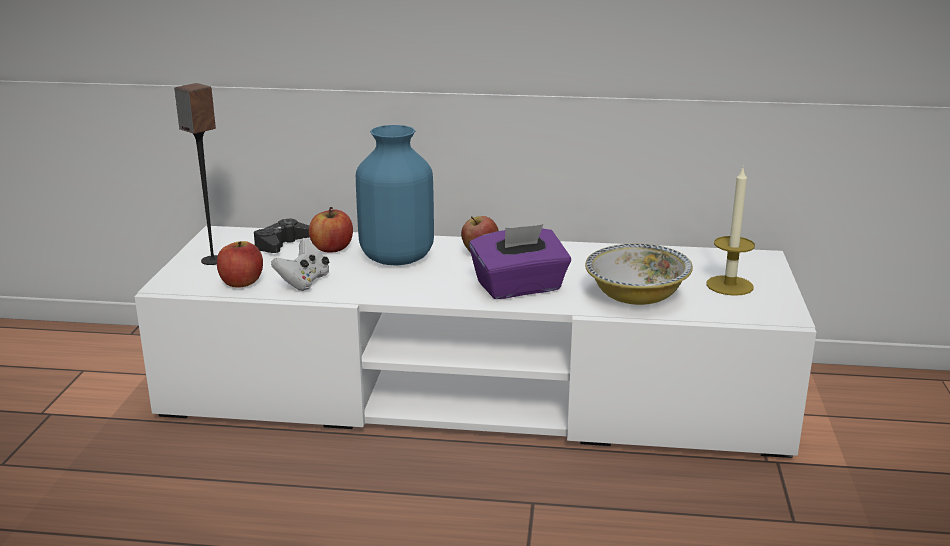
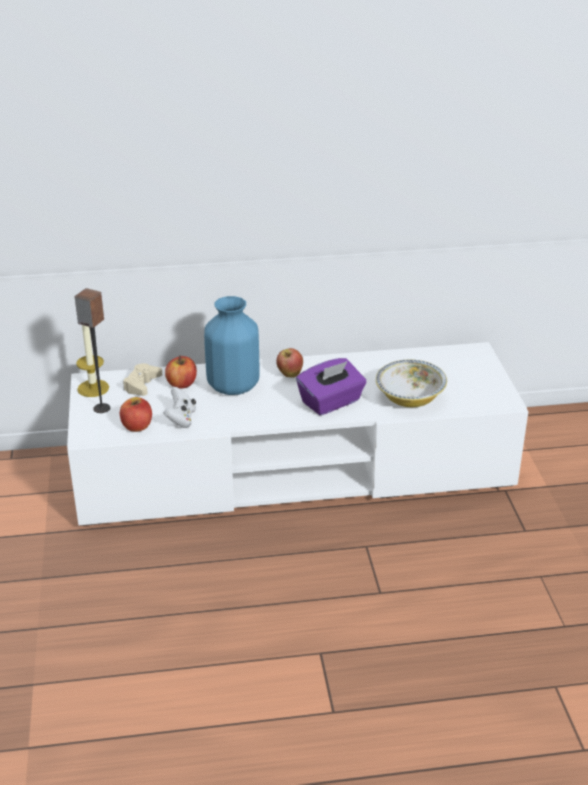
camera: 15 degrees left, 10 degrees up
black game controller [254,219,309,253] -> beige game controller [123,363,162,396]
candle [706,168,755,296] -> candle moved to [76,325,109,397]

